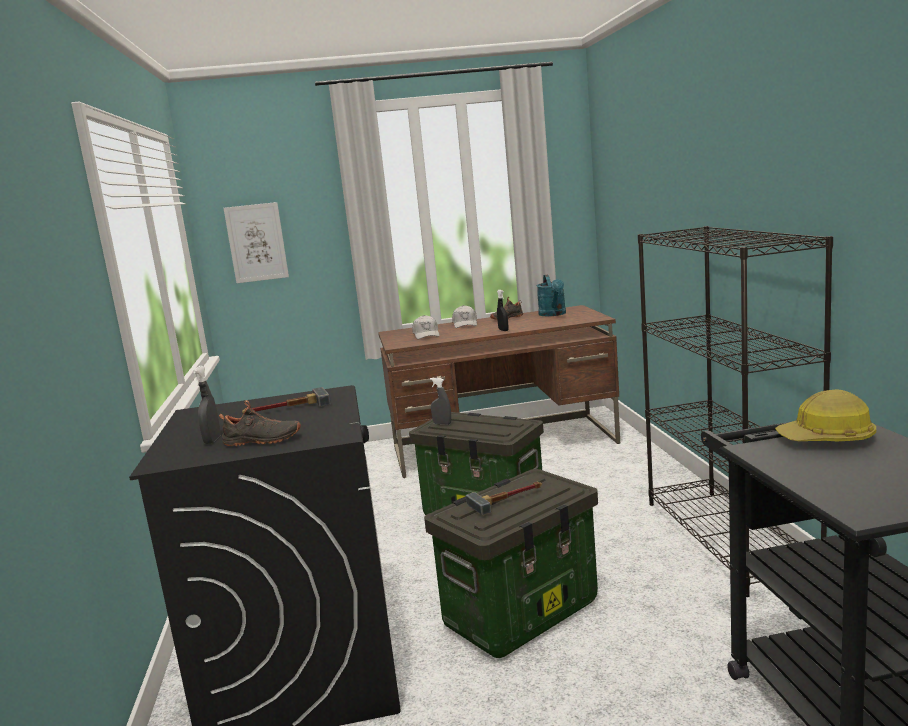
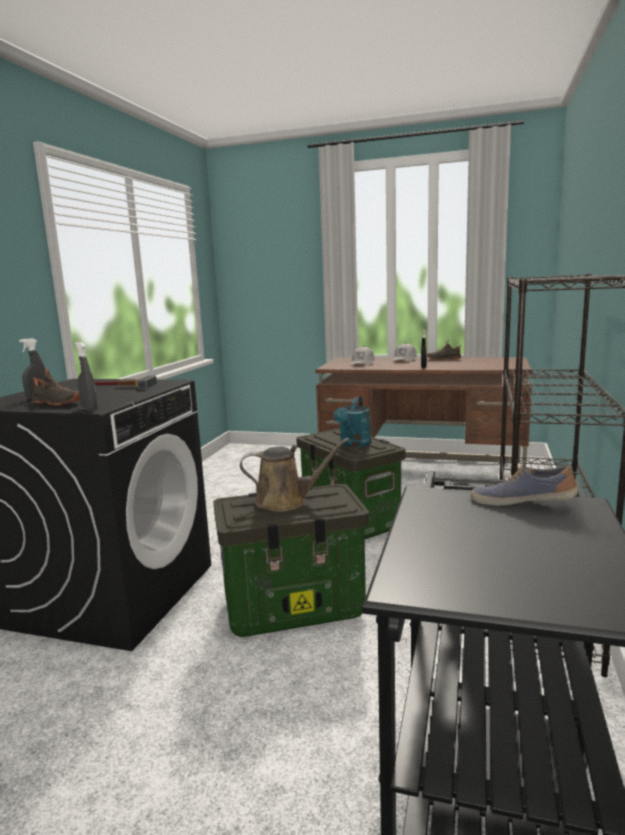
camera: 25 degrees right, 0 degrees up
picture [224,202,289,283] -> none
grey spray bottle [430,378,451,425] -> grey spray bottle moved to [75,342,97,411]
hammer [466,482,542,515] -> brown watering can [240,438,349,511]
turquoise watering can [537,274,566,316] -> turquoise watering can moved to [333,397,371,447]
hard hat [775,390,876,441] -> shoe [471,466,578,506]

